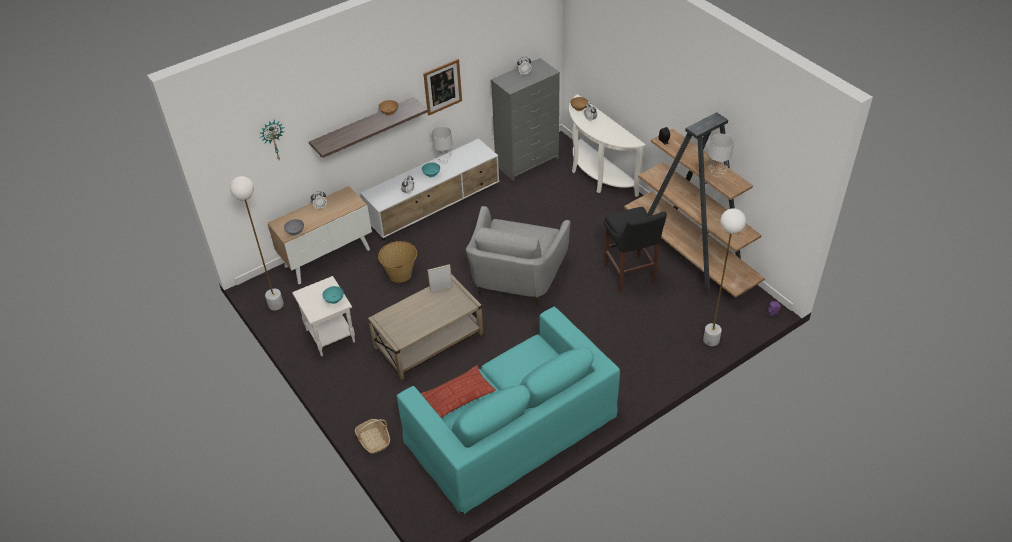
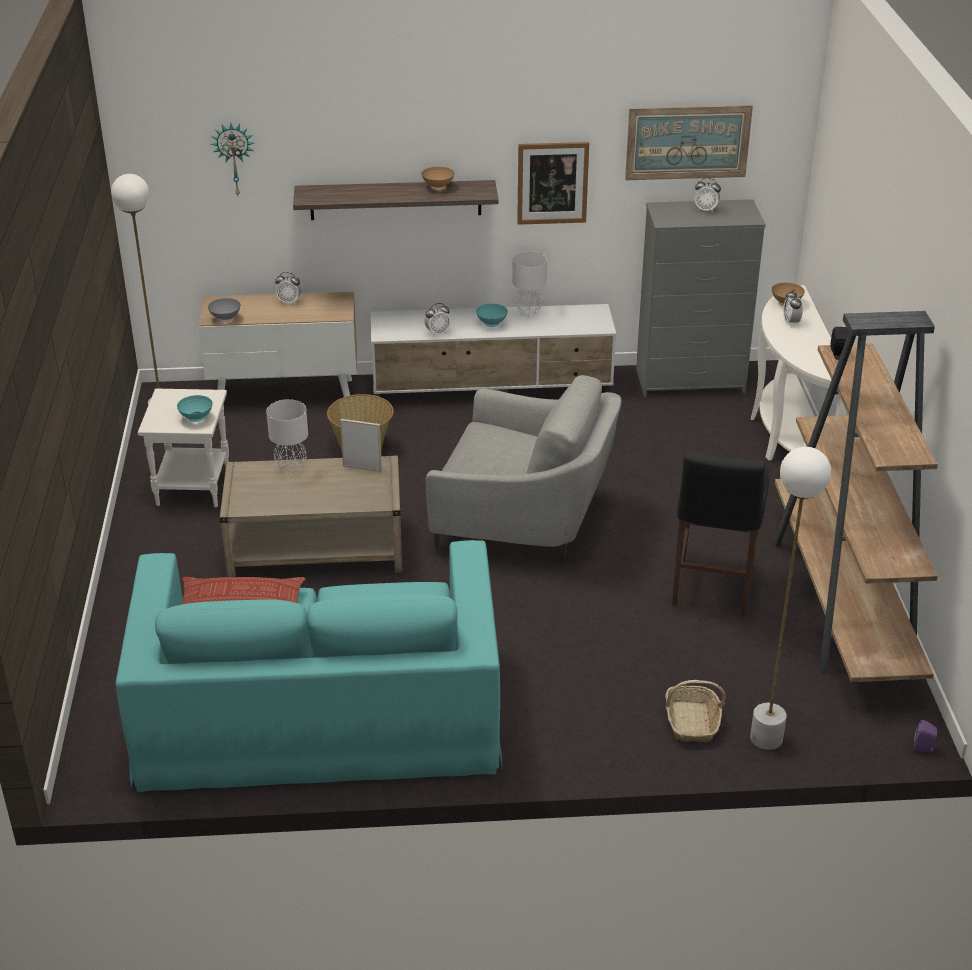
camera: 30 degrees right, 10 degrees down
basket [355,419,390,454] -> basket moved to [665,680,726,742]
grey armchair [466,206,570,306] -> grey armchair turned 120 degrees counterclockwise [426,375,621,564]
grey table lamp [708,134,734,177] -> grey table lamp moved to [266,399,308,474]
none -> picture [625,105,753,180]

